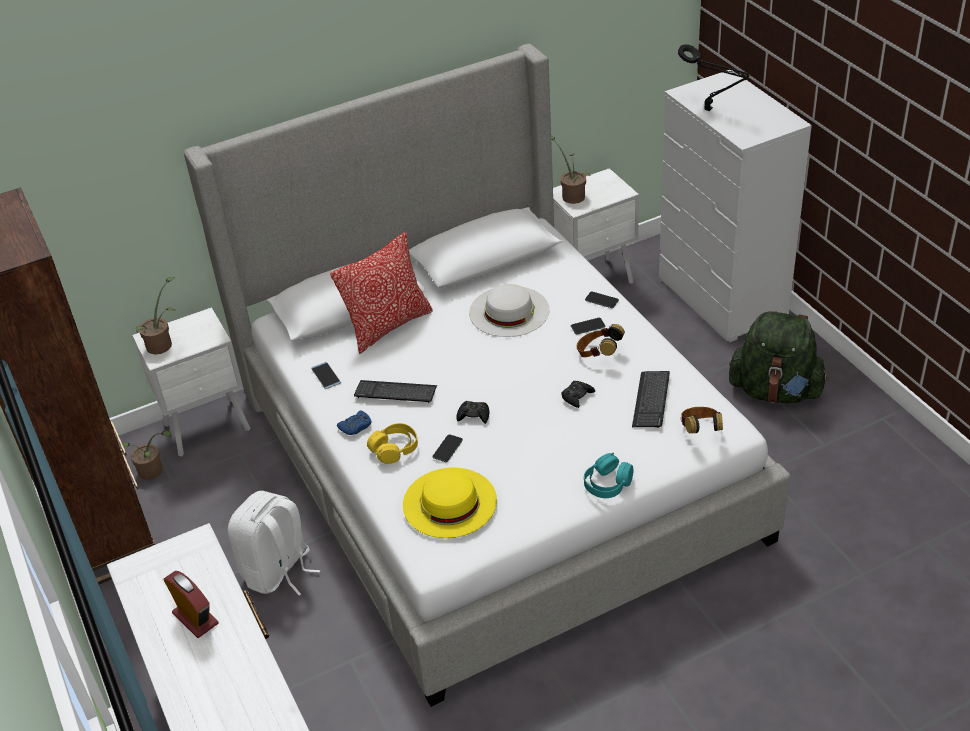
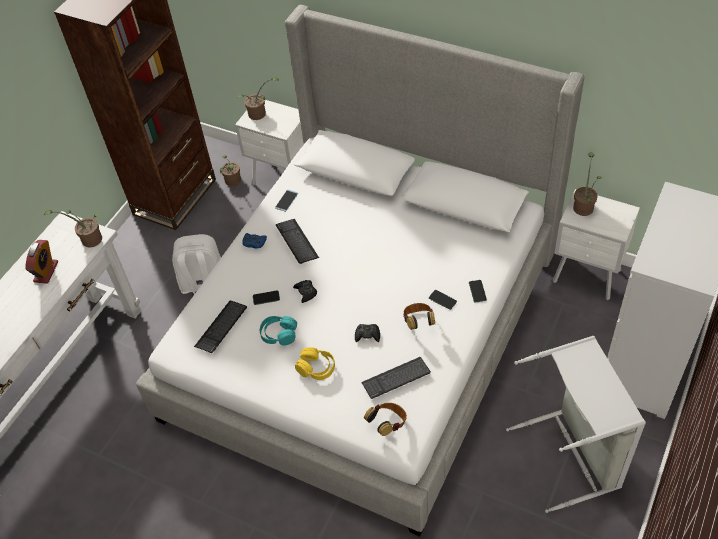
camera: 55 degrees right, 10 degrees up
pillow [330,232,433,354] -> none
yellow headphones [367,423,418,464] -> yellow headphones moved to [295,347,335,380]
yellow hat [403,467,497,538] -> keyboard [194,301,247,353]
white hat [469,284,549,337] -> none
turquoise headphones [584,453,633,498] -> turquoise headphones moved to [260,316,297,346]
black table lamp [678,44,750,111] -> none
green backpack [729,311,829,403] -> grey laundry basket [506,336,646,513]
none -> potted plant [44,210,102,247]

